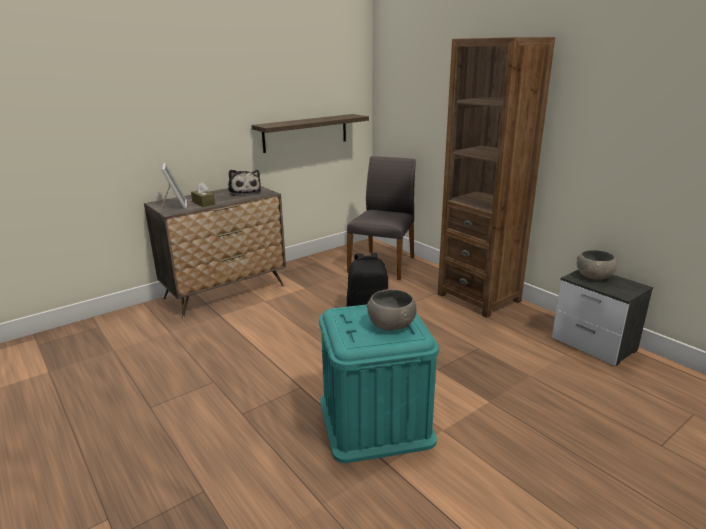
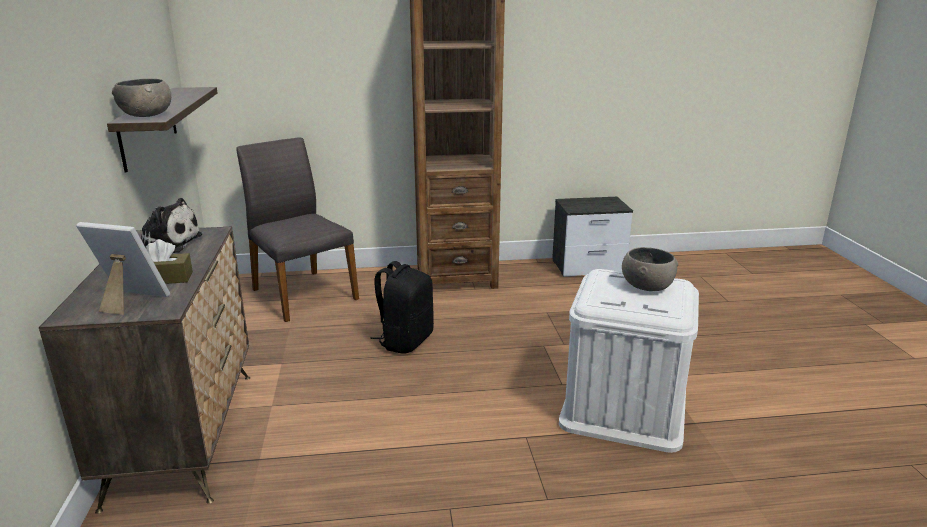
camera: 60 degrees left, 0 degrees up
turquoise storage box [319,305,439,463] -> white storage box [559,269,699,453]
grey bowl [577,250,617,280] -> grey bowl moved to [112,79,171,117]

